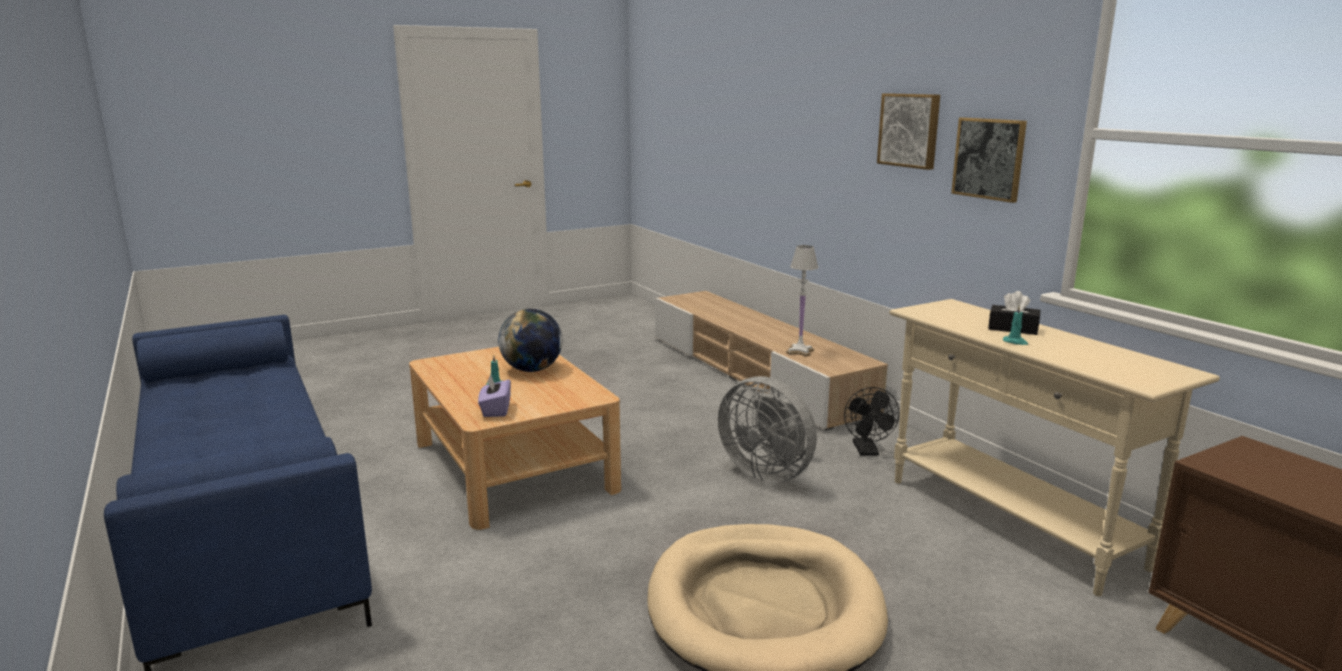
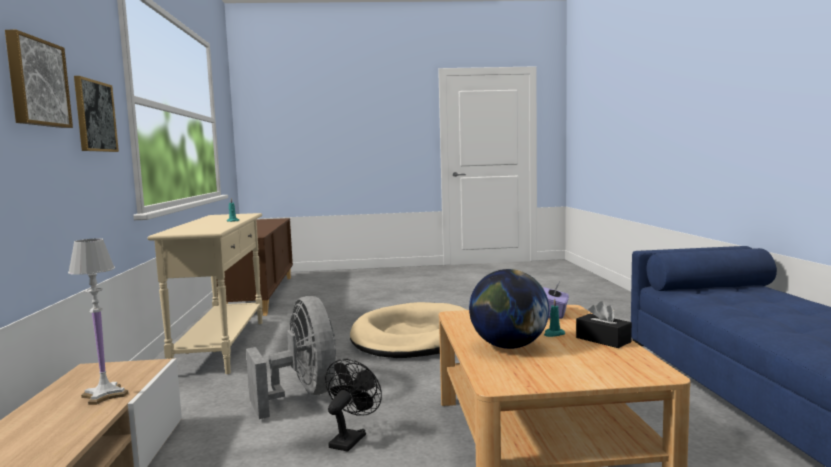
camera: 155 degrees left, 10 degrees down
black fan [844,387,899,456] -> black fan moved to [325,359,382,452]
black tissue box [988,291,1040,335] -> black tissue box moved to [576,301,632,348]

